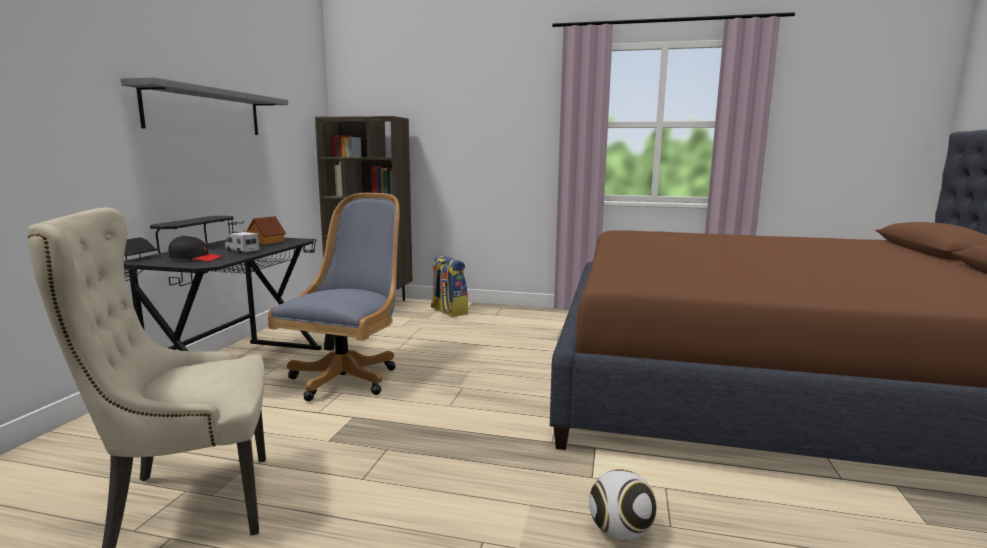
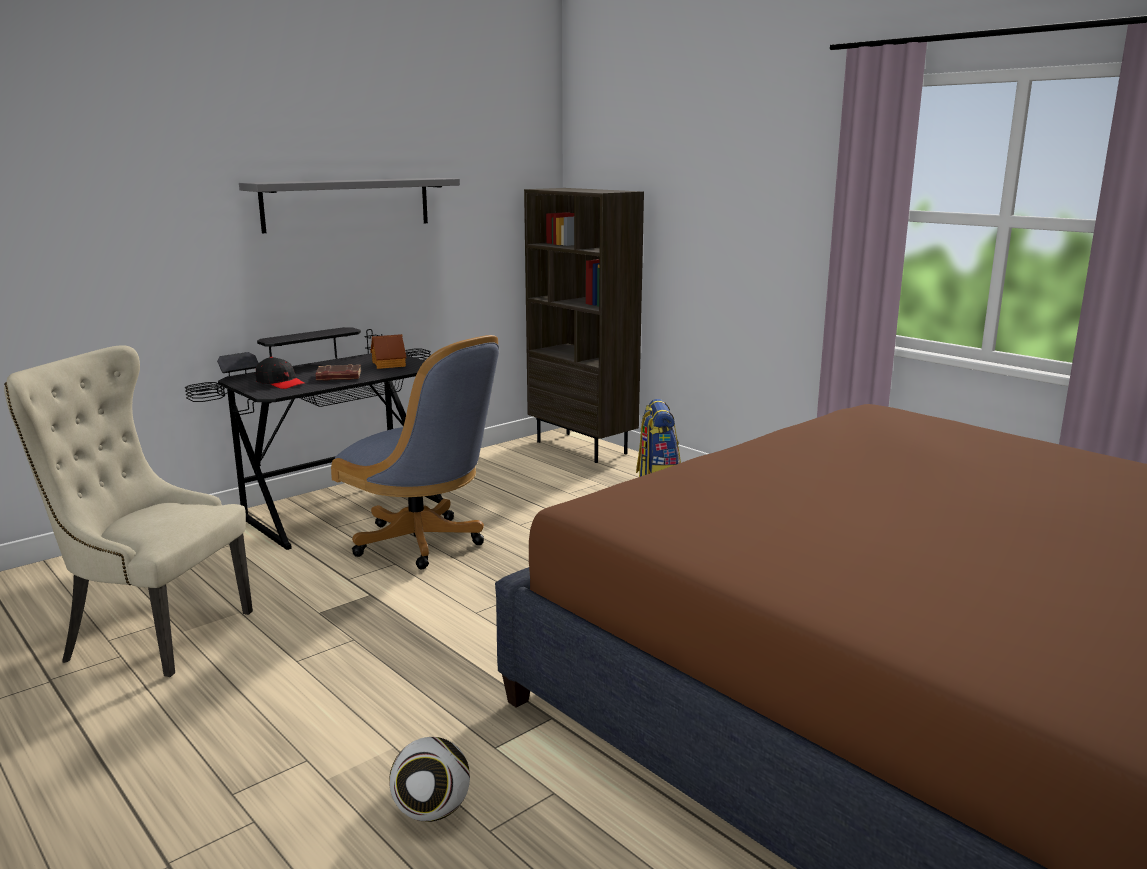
camera: 35 degrees right, 5 degrees up
toy truck [225,232,260,253] -> brown book [316,364,361,381]
blue office chair [268,193,400,401] -> blue office chair turned 75 degrees clockwise [331,335,499,570]

